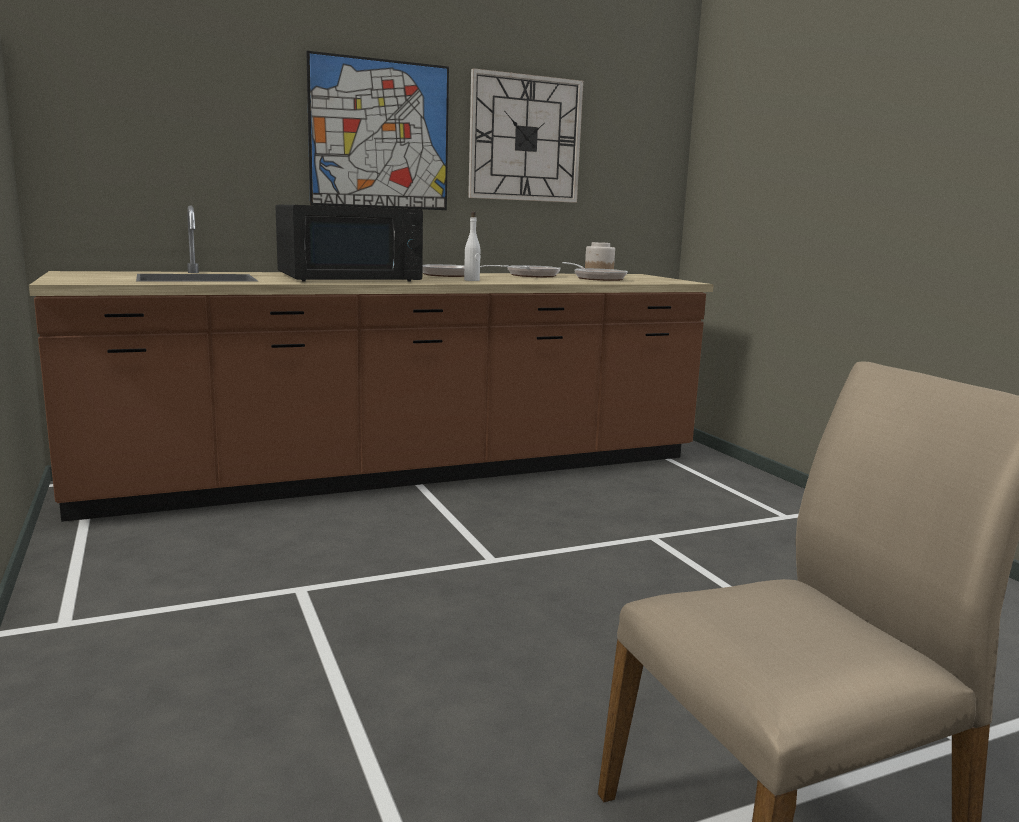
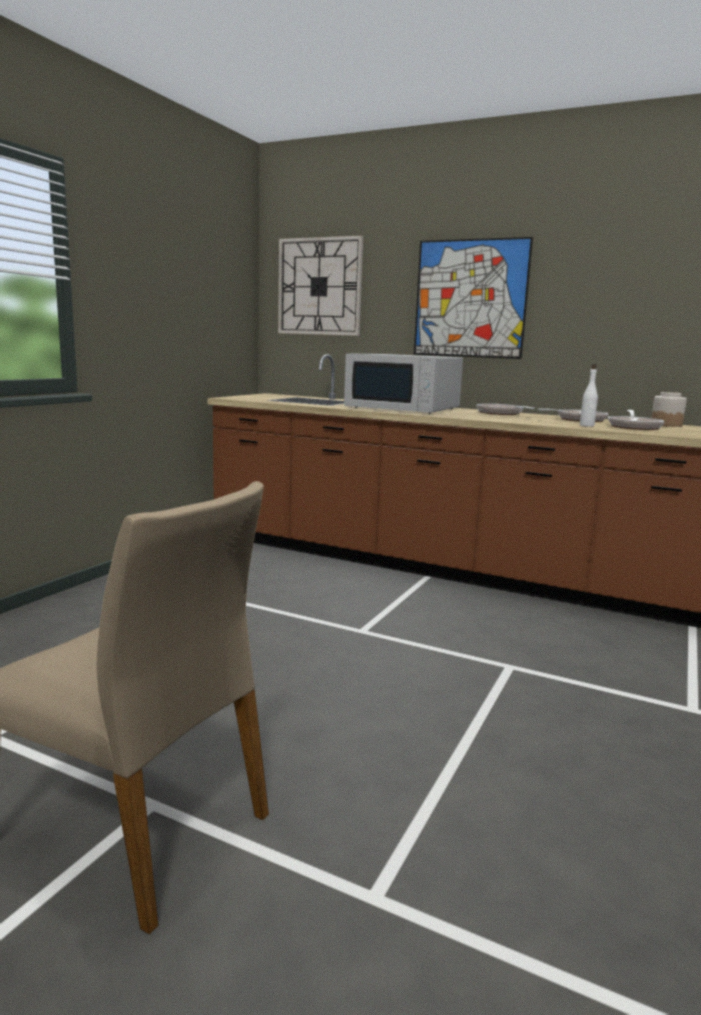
camera: 50 degrees right, 0 degrees up
black microwave [276,205,423,282] -> white microwave [344,354,463,414]
white bottle [464,212,481,281] -> white bottle moved to [580,364,598,427]
wall clock [468,68,583,203] -> wall clock moved to [278,235,363,336]

